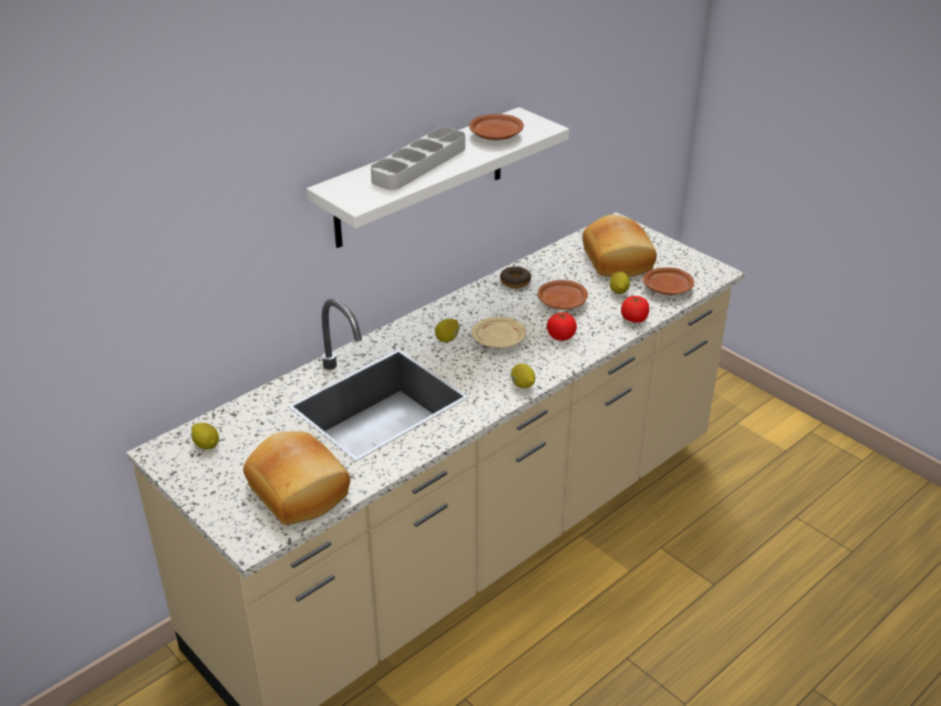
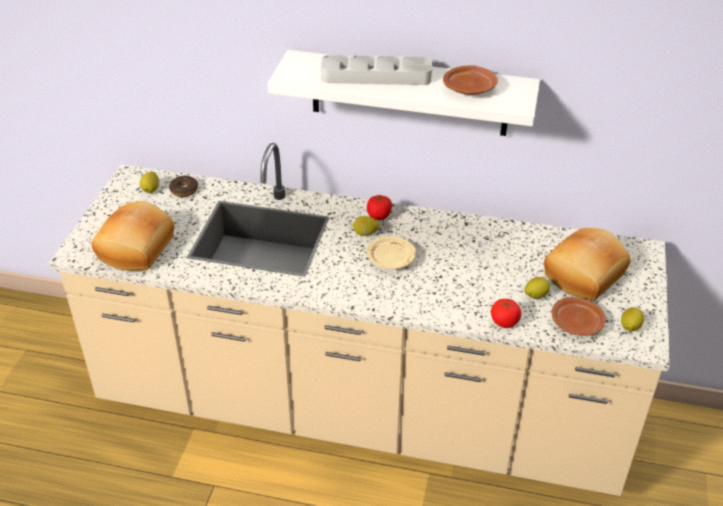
camera: 55 degrees right, 5 degrees up
donut [500,266,531,288] -> donut moved to [169,176,198,197]
lemon [511,364,535,388] -> lemon moved to [621,307,644,331]
brown plate [538,280,588,310] -> none
tomato [547,312,577,341] -> tomato moved to [367,194,392,220]

